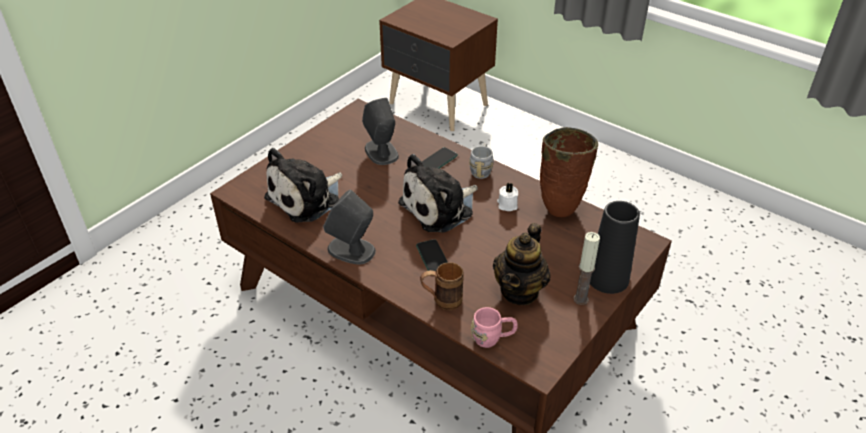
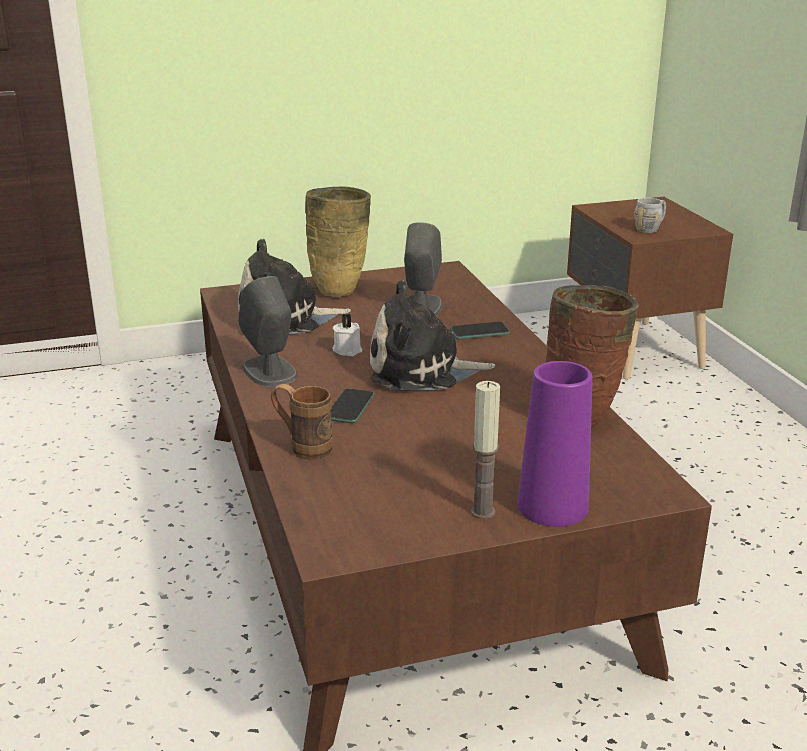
camera: 35 degrees right, 15 degrees down
grey mug [469,143,494,179] -> grey mug moved to [634,198,666,233]
pink mug [471,307,518,348] -> none
teapot [493,223,551,305] -> none
white candle [497,183,518,211] -> white candle moved to [332,313,362,356]
black vase [590,201,640,294] -> purple vase [517,361,592,527]
none -> beige vase [305,186,371,297]

